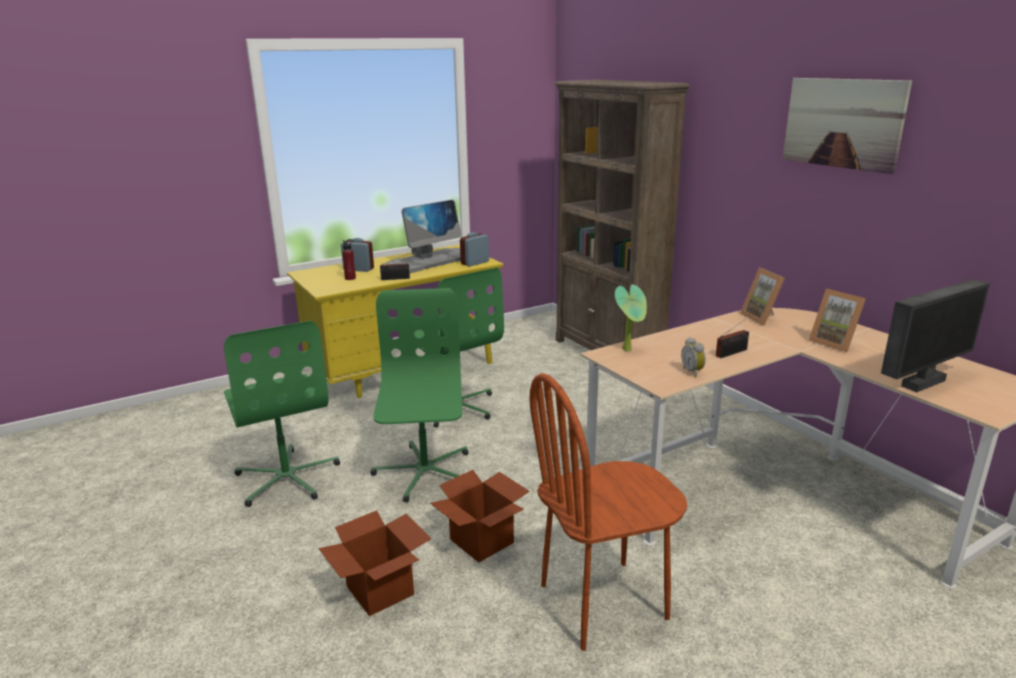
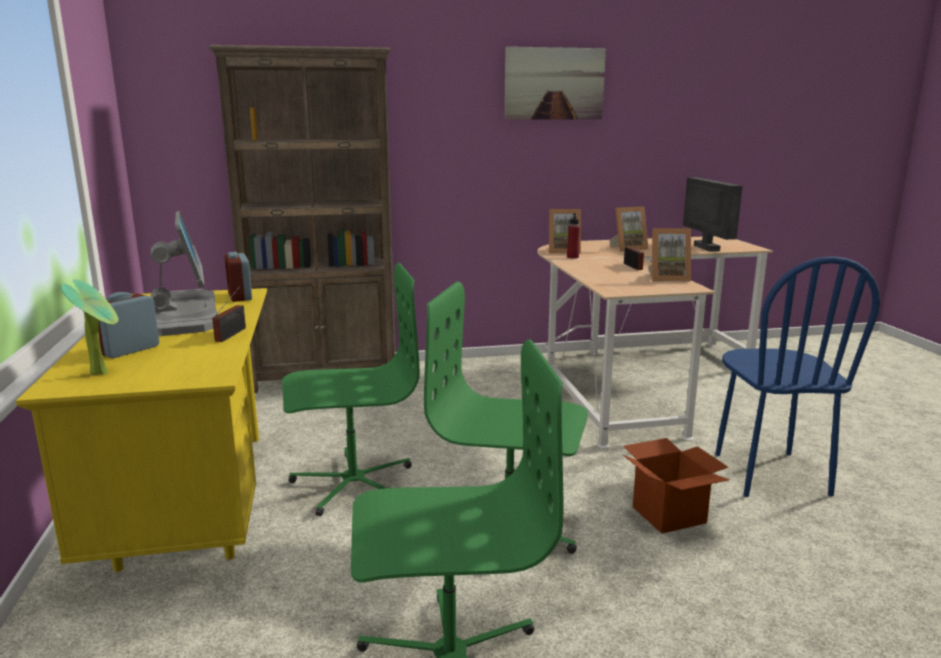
camera: 70 degrees left, 5 degrees down
cardboard box [318,510,431,616] -> none
red bottle [342,239,356,280] -> red bottle moved to [567,213,580,259]
brown chair [529,373,687,651] -> blue chair [715,256,880,497]
potted plant [615,284,647,352] -> potted plant moved to [61,279,119,375]
alarm clock [681,337,706,377] -> picture frame [648,228,691,281]

